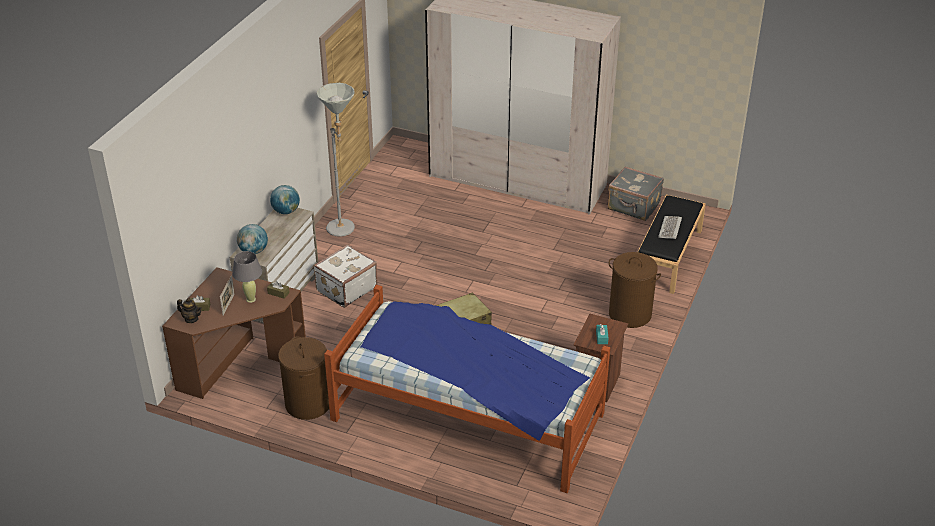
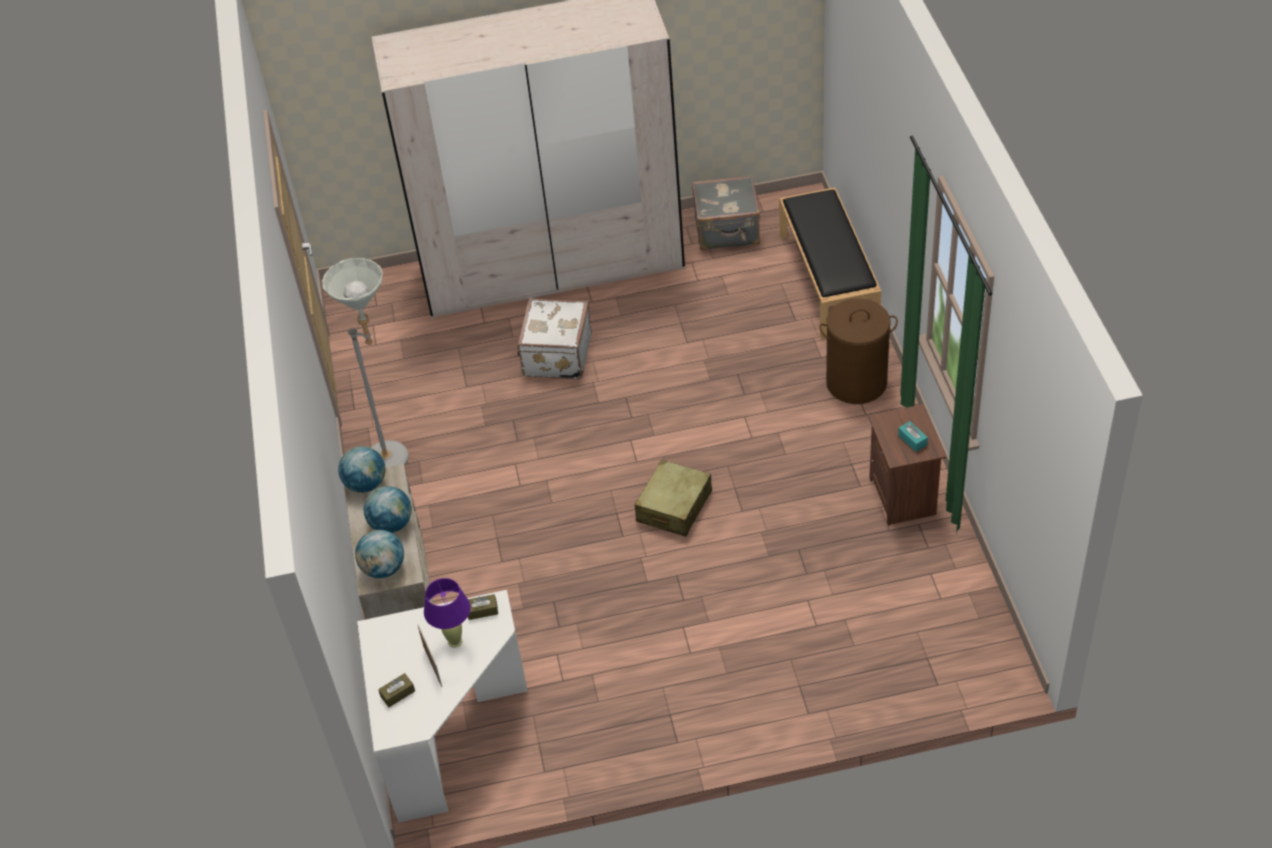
camera: 30 degrees left, 10 degrees up
brown desk [162,267,306,399] -> white desk [357,590,528,823]
teapot [177,298,202,323] -> none
grey table lamp [232,251,262,303] -> purple table lamp [424,578,470,648]
brown laundry basket [278,336,329,420] -> none
white suitcase [313,244,378,308] -> white suitcase moved to [517,298,592,379]
bed [324,285,610,493] -> none
keyboard [658,216,682,239] -> none
none -> globe [364,486,412,533]

